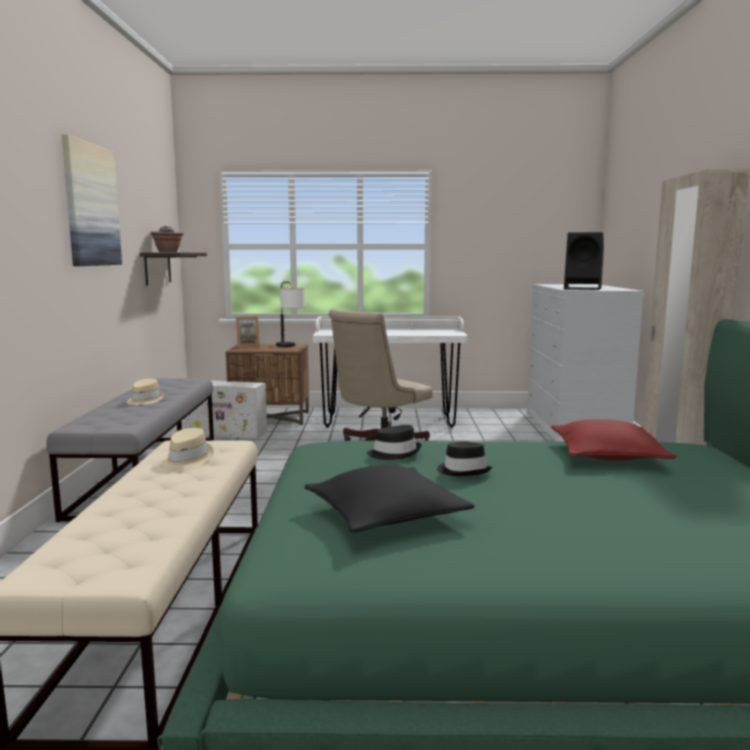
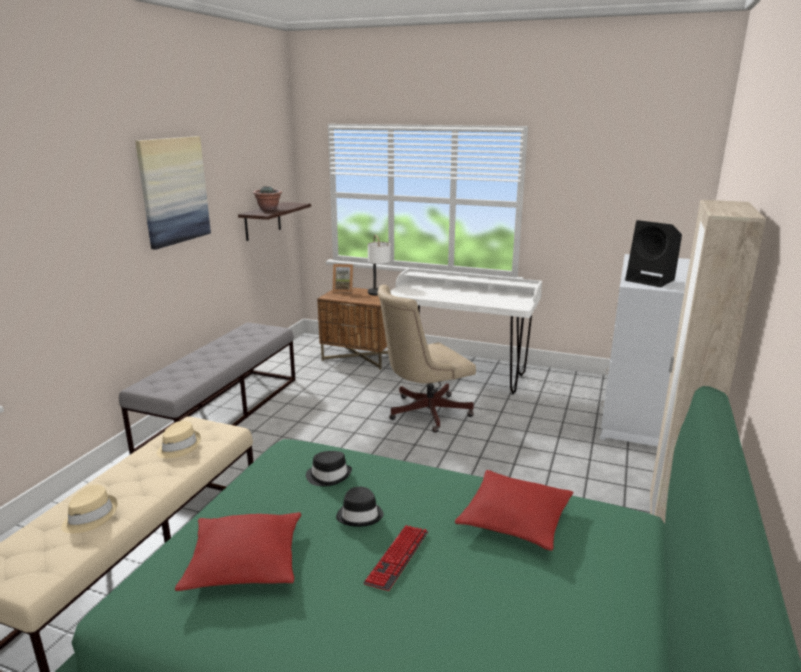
camera: 20 degrees right, 10 degrees up
beige hat [127,379,165,405] -> beige hat moved to [61,485,117,533]
white storage box [184,380,267,439] -> none
black pillow [305,465,475,533] -> red pillow [175,512,301,591]
none -> keyboard [363,525,428,591]

